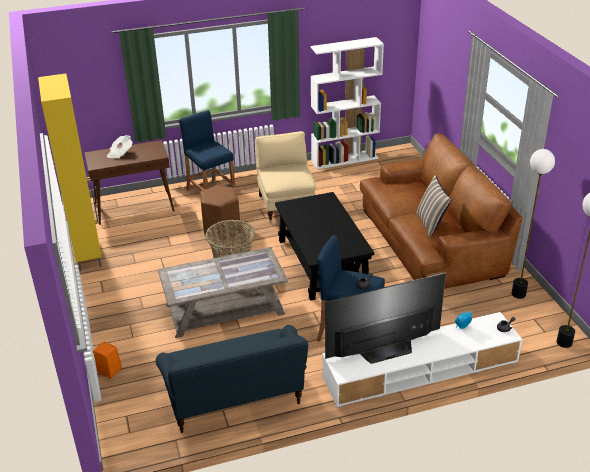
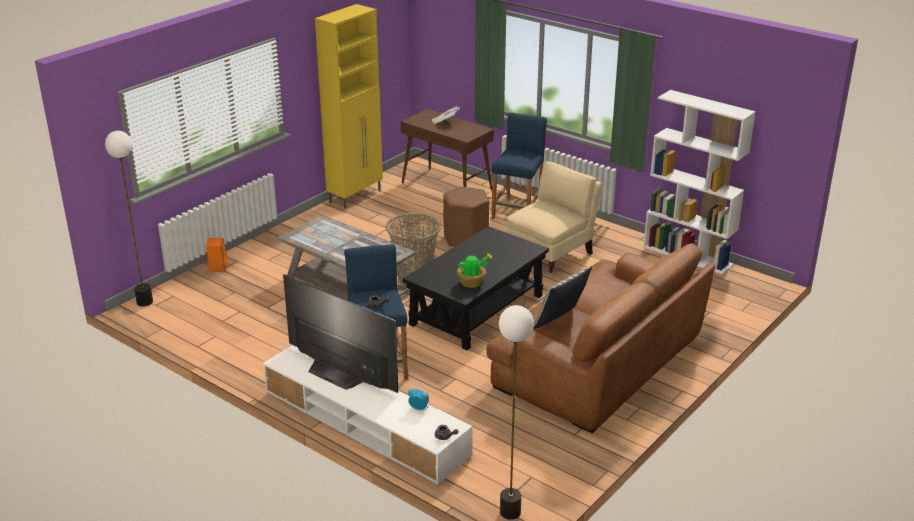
camera: 55 degrees right, 5 degrees down
blue sofa [156,325,308,433] -> none
floor lamp [511,149,555,299] -> floor lamp moved to [105,131,153,306]
none -> potted plant [457,253,493,288]

